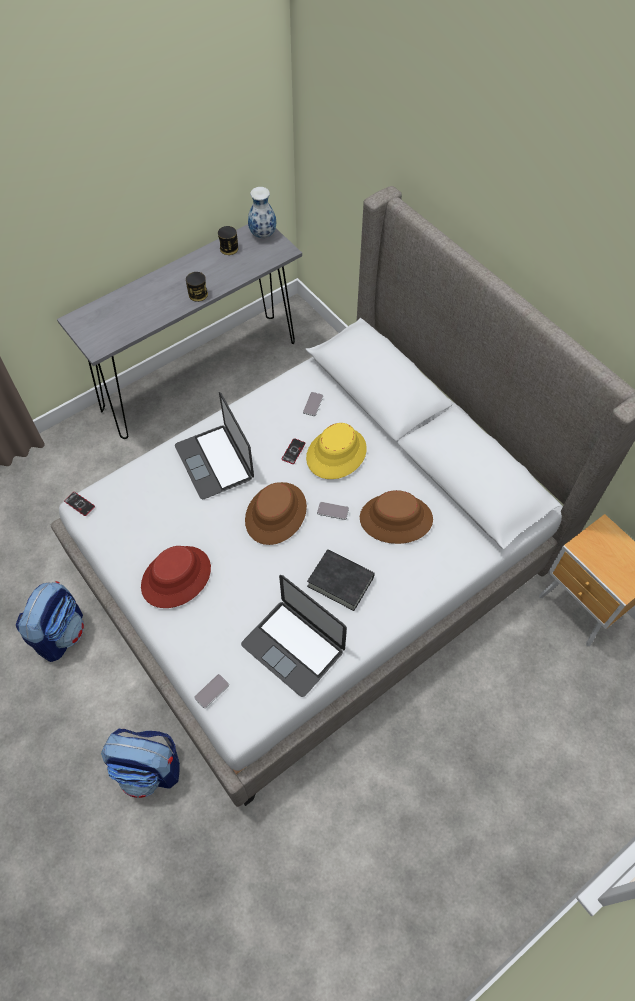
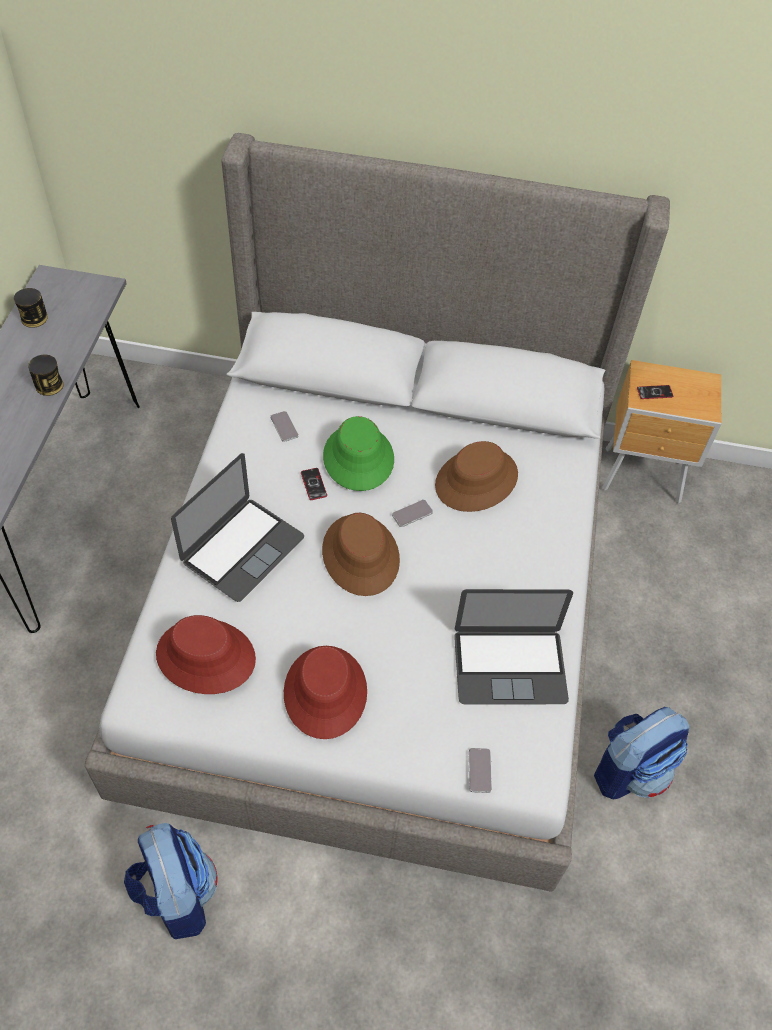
camera: 45 degrees left, 5 degrees down
phone [64,492,95,516] -> phone moved to [637,385,673,399]
backpack [101,729,180,798] -> backpack moved to [594,707,689,799]
laptop [175,392,254,499] -> laptop turned 75 degrees counterclockwise [171,453,304,602]
vase [248,187,276,238] -> none
yellow hat [306,423,367,479] -> green hat [323,416,394,491]
black book [307,549,375,611] -> none
none -> red hat [156,615,256,694]

